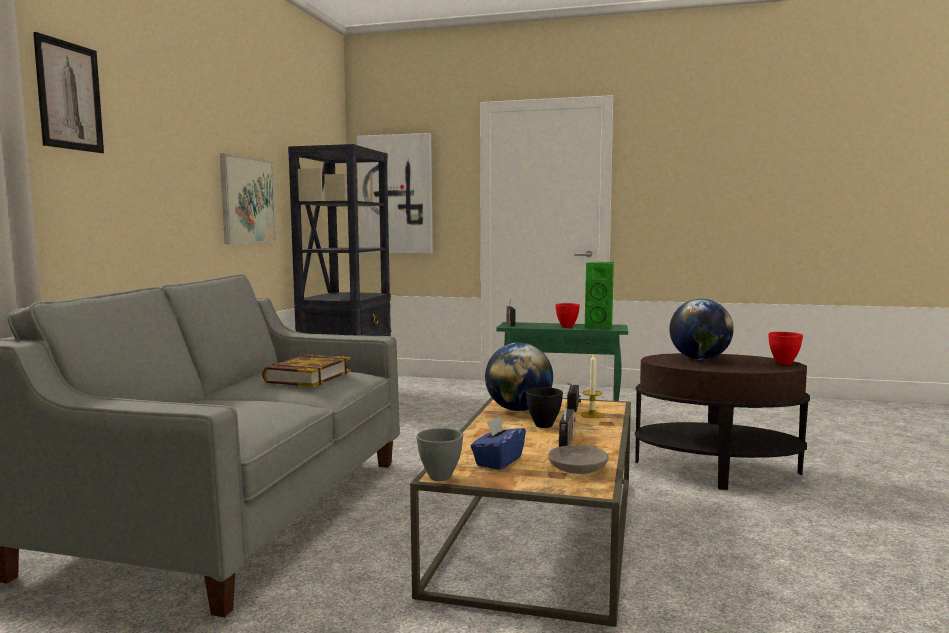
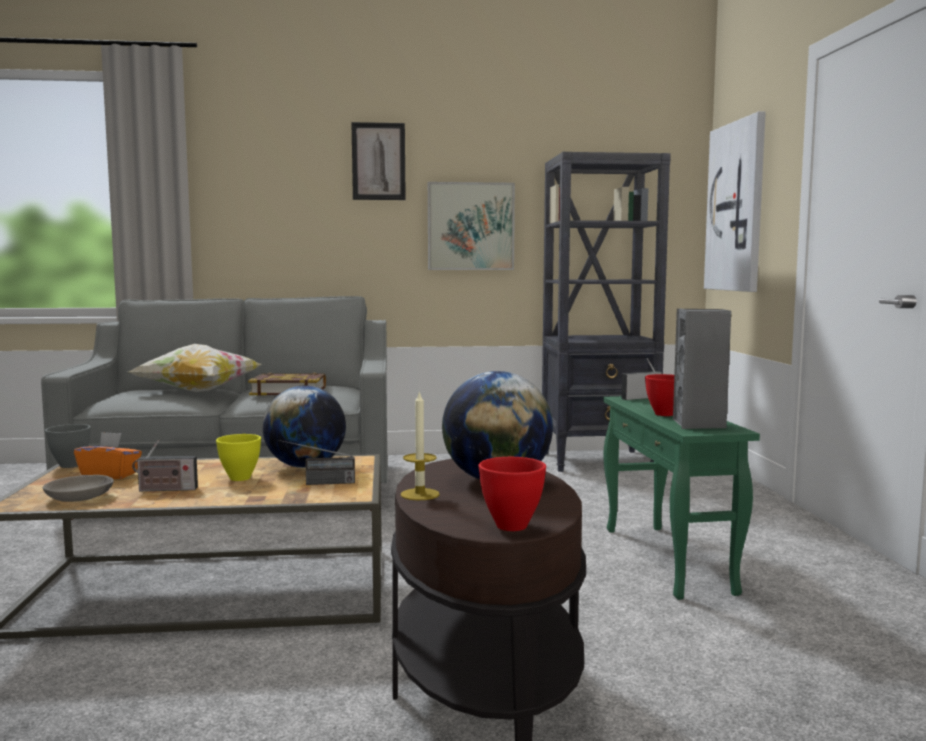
camera: 70 degrees right, 0 degrees up
picture [33,32,104,153] -> picture moved to [351,122,406,200]
blue tissue box [470,416,526,470] -> orange tissue box [74,432,142,479]
black bowl [526,387,563,428] -> yellow bowl [216,434,261,481]
candle [581,353,604,418] -> candle moved to [401,390,440,500]
green speaker [585,262,614,329] -> grey speaker [673,309,732,429]
none -> pillow [129,344,261,392]

